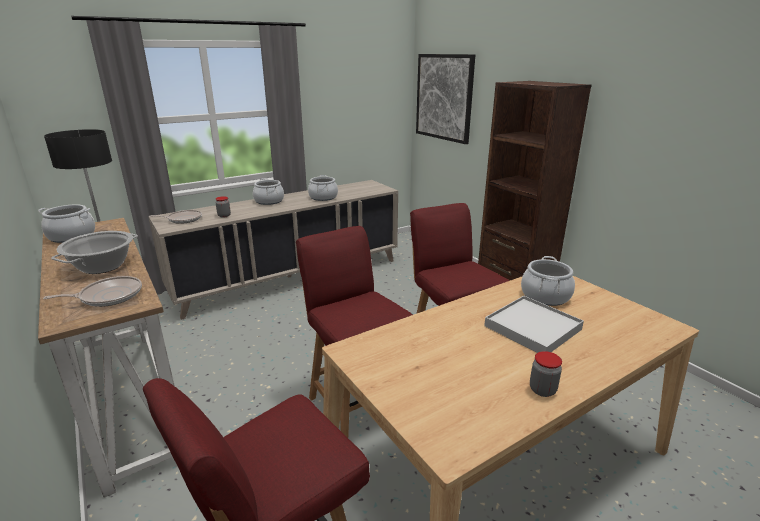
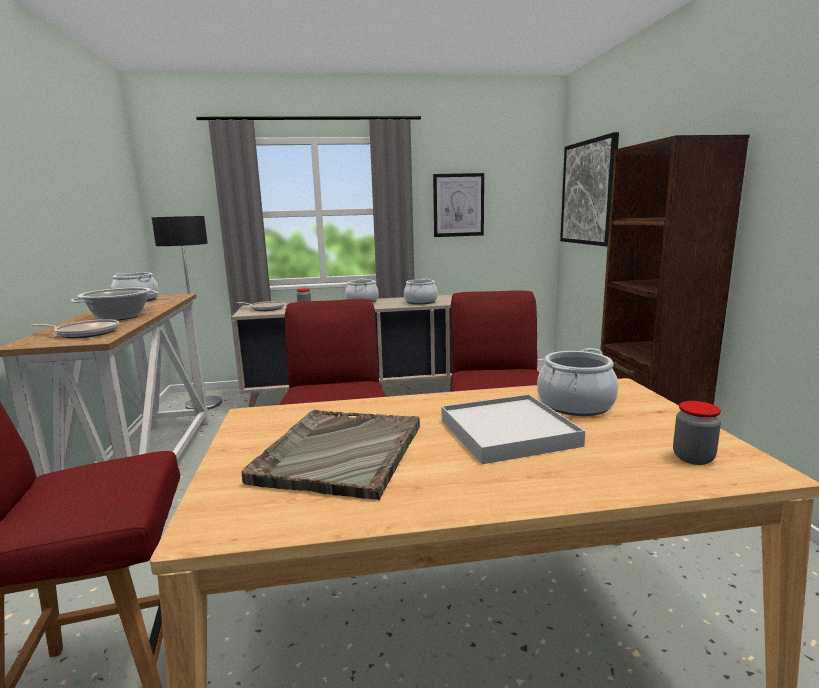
camera: 25 degrees right, 10 degrees down
jar [530,351,562,397] -> jar moved to [673,401,721,465]
none -> grey tray [241,410,420,500]
none -> picture [433,173,484,237]

